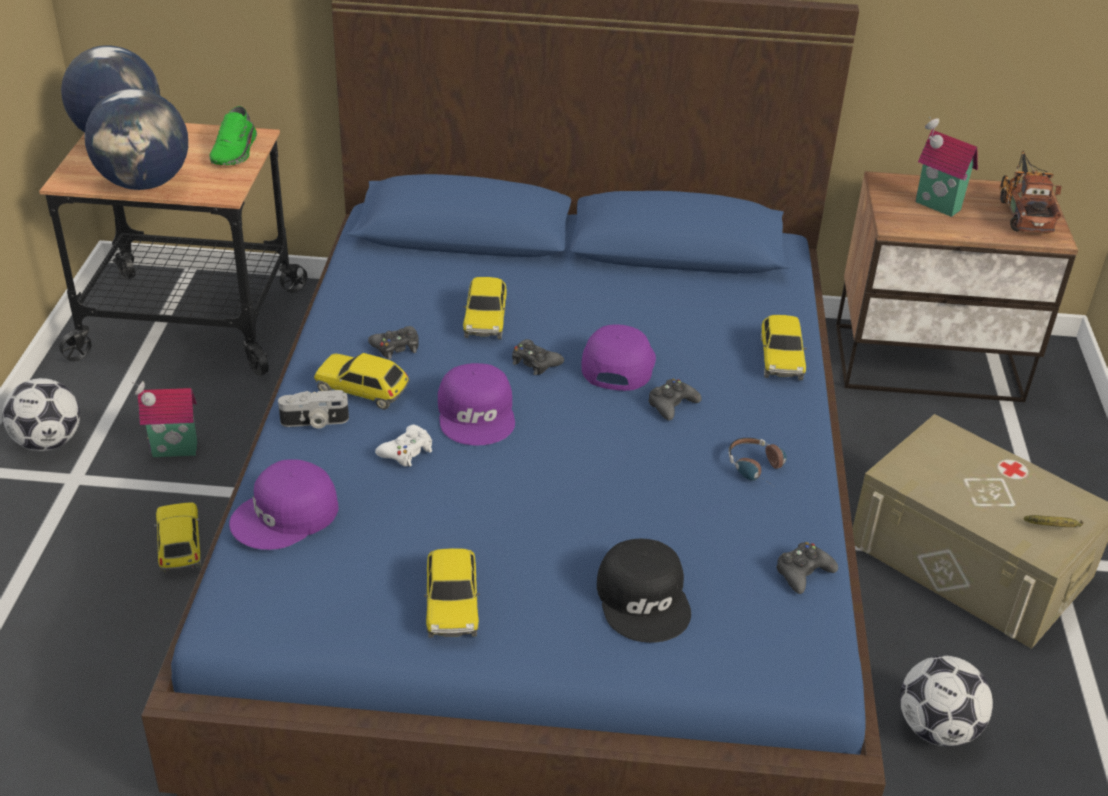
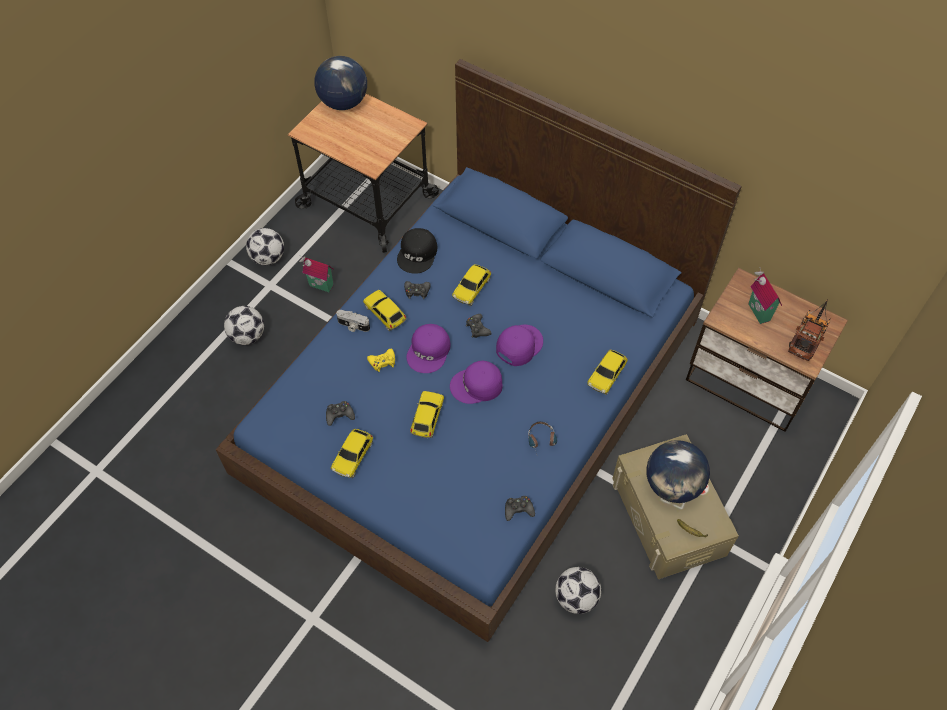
camera: 30 degrees right, 20 degrees up
globe [84,89,188,190] -> globe moved to [646,440,710,503]
toy car [154,502,201,573] -> toy car moved to [410,391,444,438]
green shoe [209,106,257,165] -> none
purple cap [229,459,339,550] -> purple cap moved to [450,361,503,404]
white game controller [375,425,432,467] -> yellow game controller [367,349,395,372]
black cap [597,539,691,643] -> black cap moved to [397,228,437,274]
black game controller [648,379,702,421] -> black game controller moved to [326,401,355,426]
none -> football [224,306,264,345]

